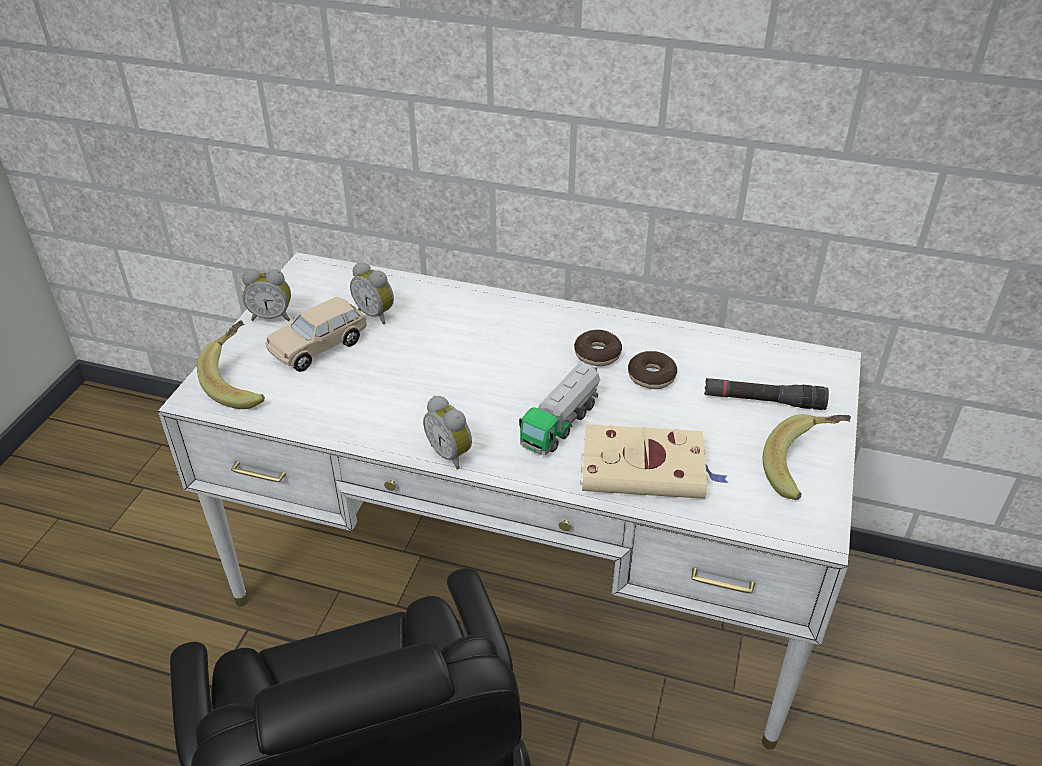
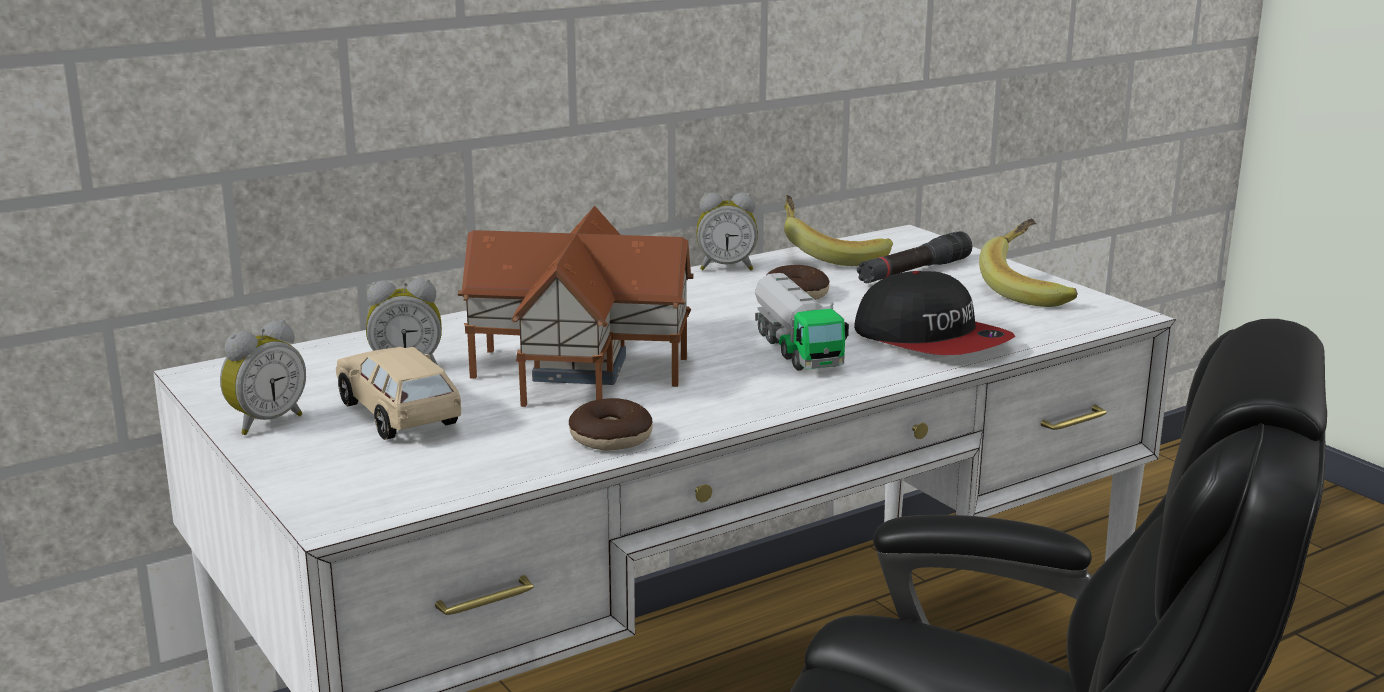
camera: 50 degrees left, 20 degrees down
banana [197,320,265,409] -> banana moved to [784,195,893,266]
beige toy car [265,297,367,372] -> beige toy car turned 150 degrees clockwise [336,347,461,440]
alarm clock [423,396,472,470] -> alarm clock moved to [697,193,758,270]
donut [574,330,622,366] -> donut moved to [569,398,653,451]
beige book [580,424,728,499] -> cap [854,271,1015,355]
none -> toy house [458,206,694,407]

